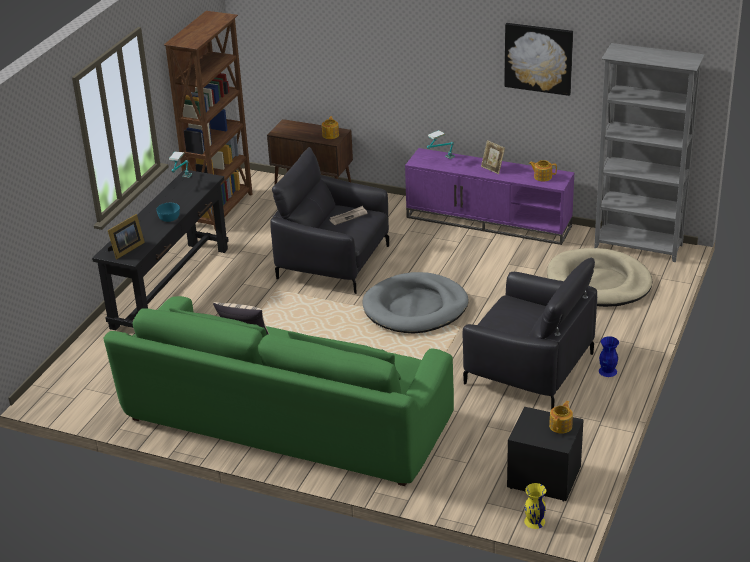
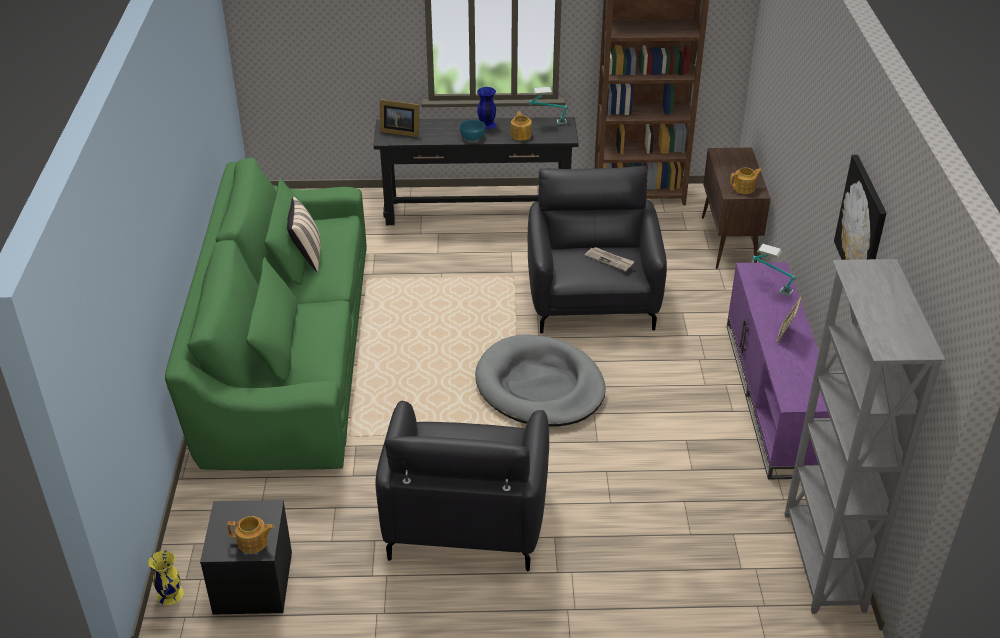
camera: 65 degrees right, 5 degrees up
teapot [529,160,557,182] -> teapot moved to [511,111,532,141]
beige dog bed [547,248,652,307] -> none
blue vase [599,336,619,377] -> blue vase moved to [477,87,496,130]

